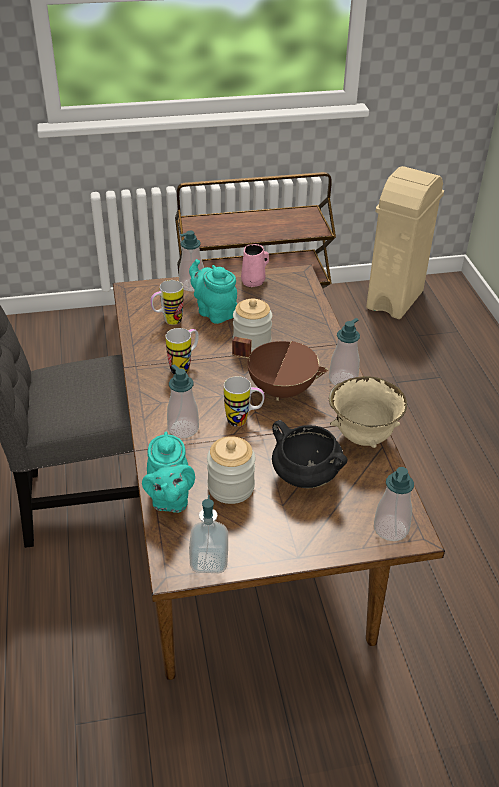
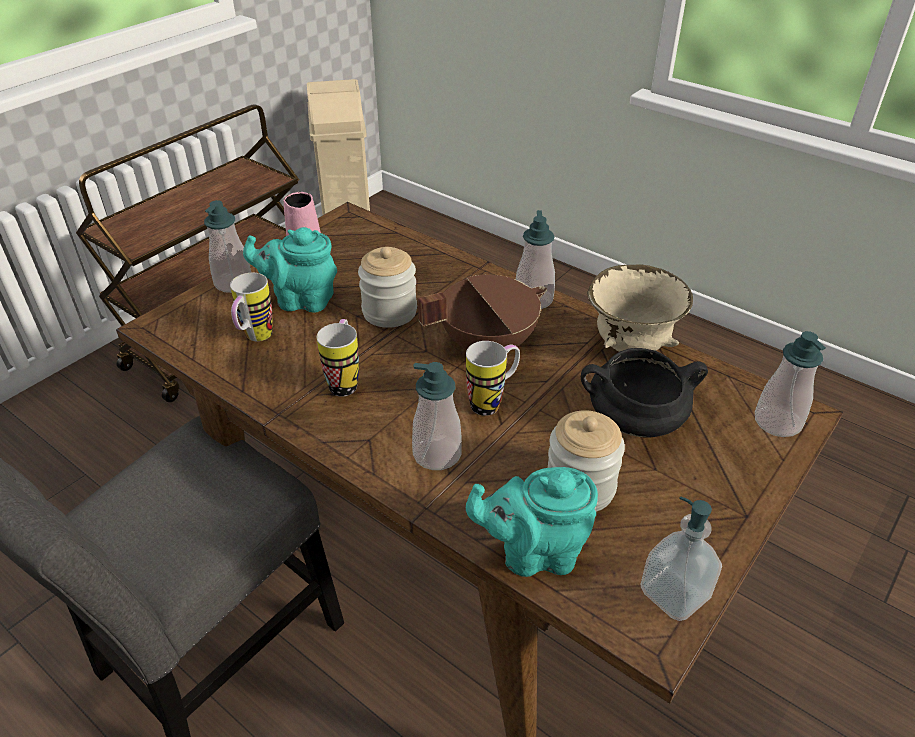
camera: 40 degrees left, 0 degrees up
turquoise teapot [142,431,195,513] -> turquoise teapot turned 135 degrees clockwise [466,467,598,577]

